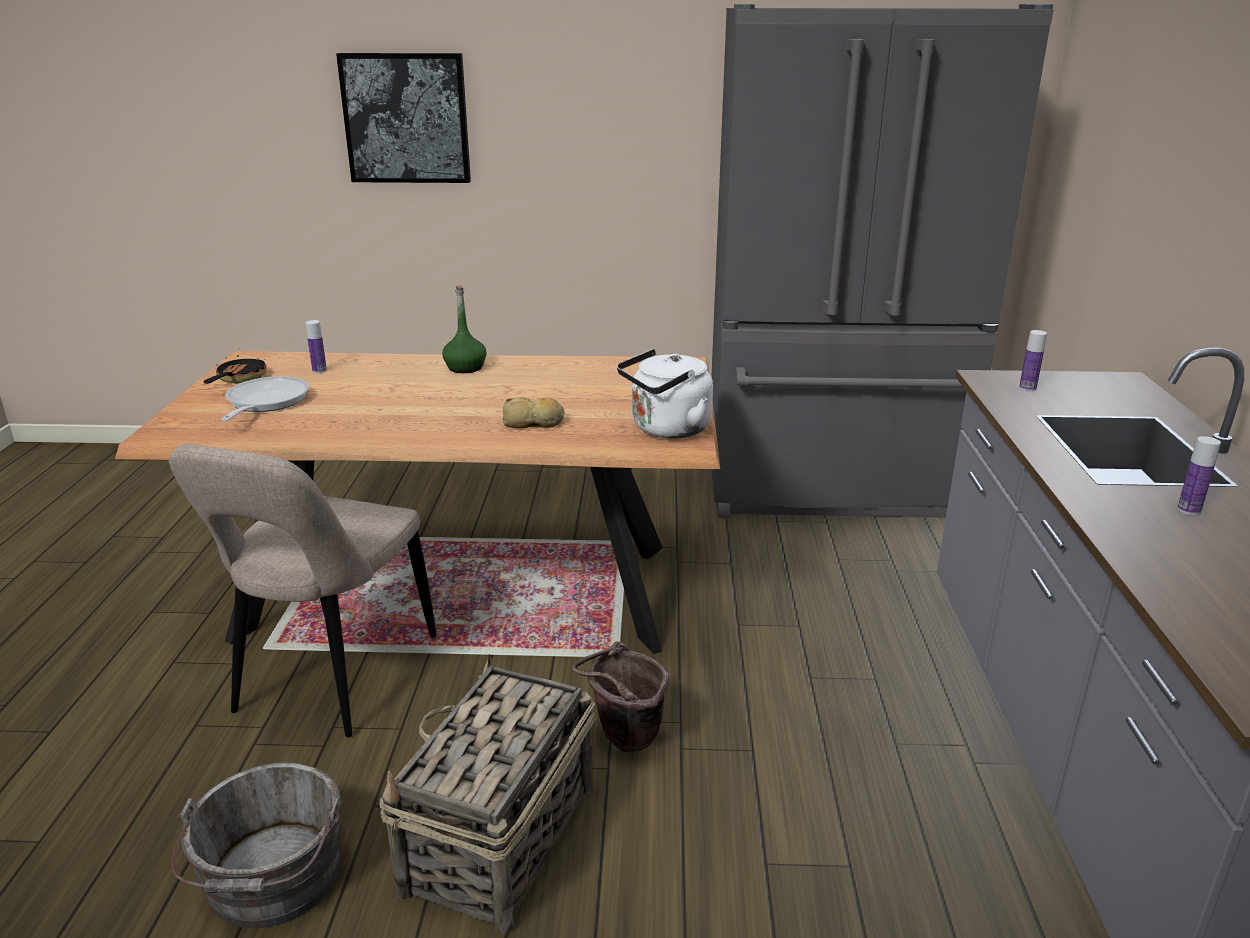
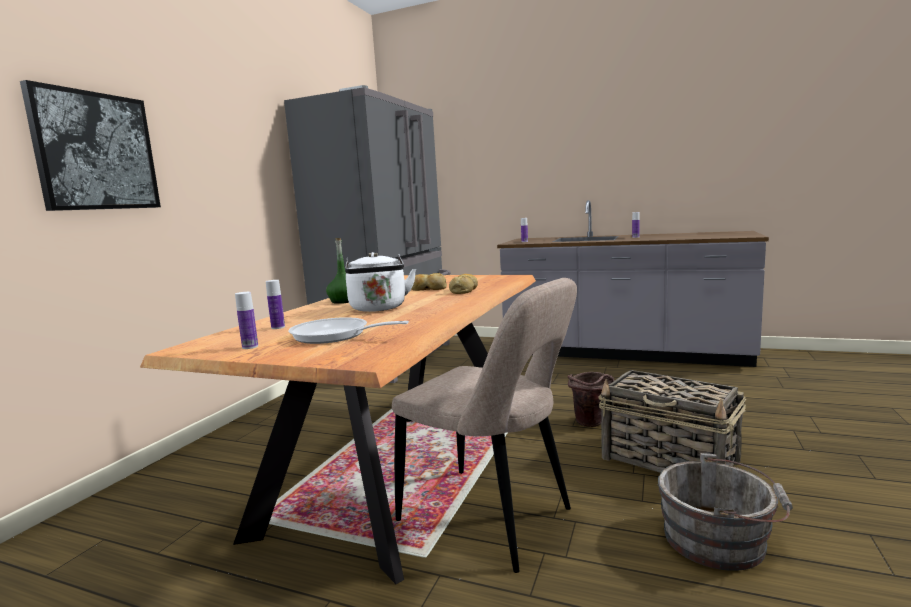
camera: 70 degrees left, 15 degrees down
frying pan [203,348,267,384] -> bottle [235,292,258,349]
white kettle [617,349,713,439] -> white kettle moved to [345,252,416,312]
none -> bread [411,273,447,291]

